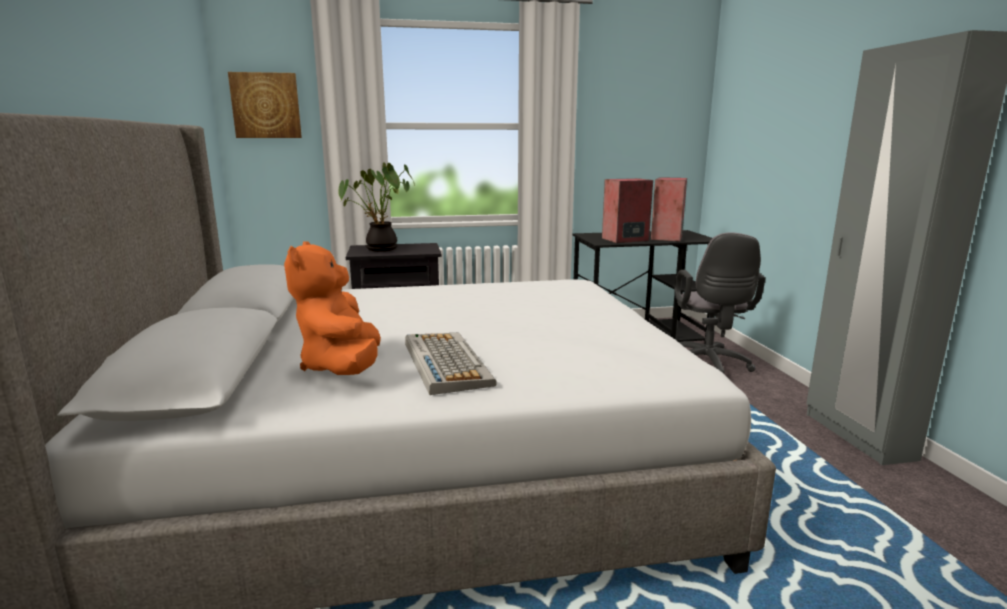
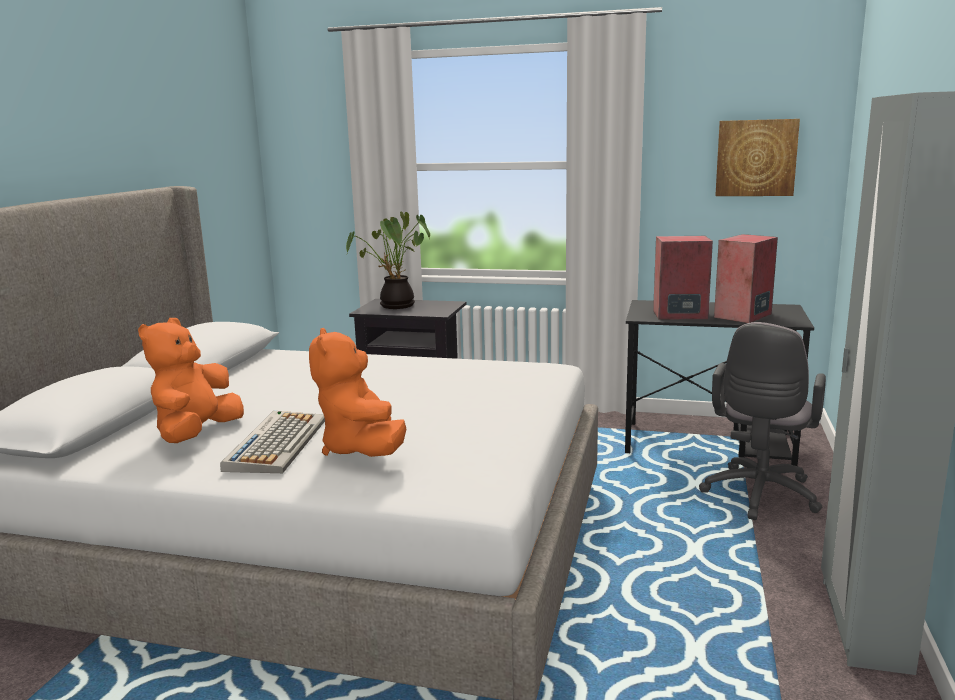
camera: 25 degrees right, 0 degrees up
picture [228,72,302,138] -> picture moved to [715,119,800,196]
none -> orange plush toy [309,328,406,457]

